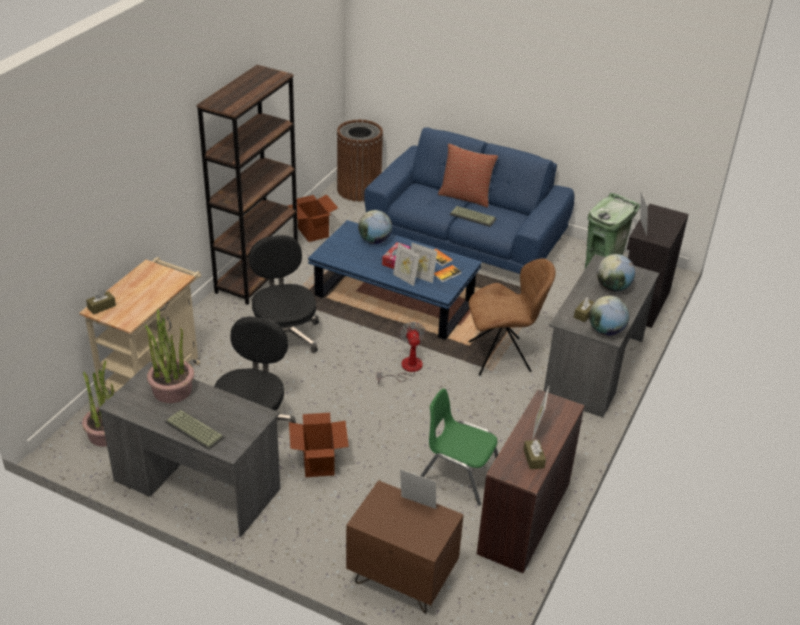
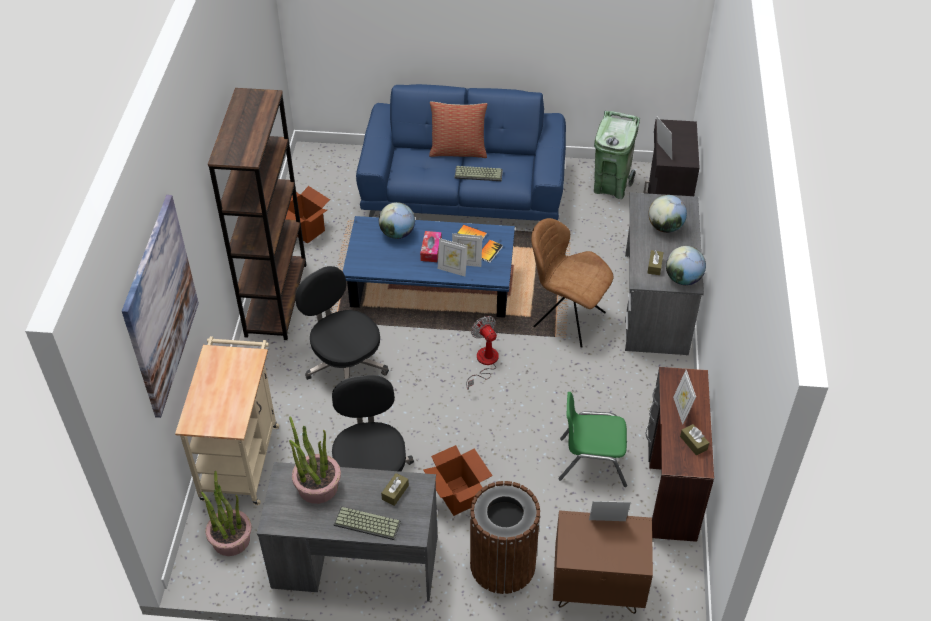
camera: 20 degrees left, 10 degrees up
brown tissue box [86,290,116,315] -> brown tissue box moved to [381,473,409,506]
brown trash can [337,120,383,202] -> brown trash can moved to [470,481,541,594]
brown chair [468,258,556,376] -> brown chair turned 120 degrees counterclockwise [531,218,614,348]
none -> picture [122,195,199,418]

